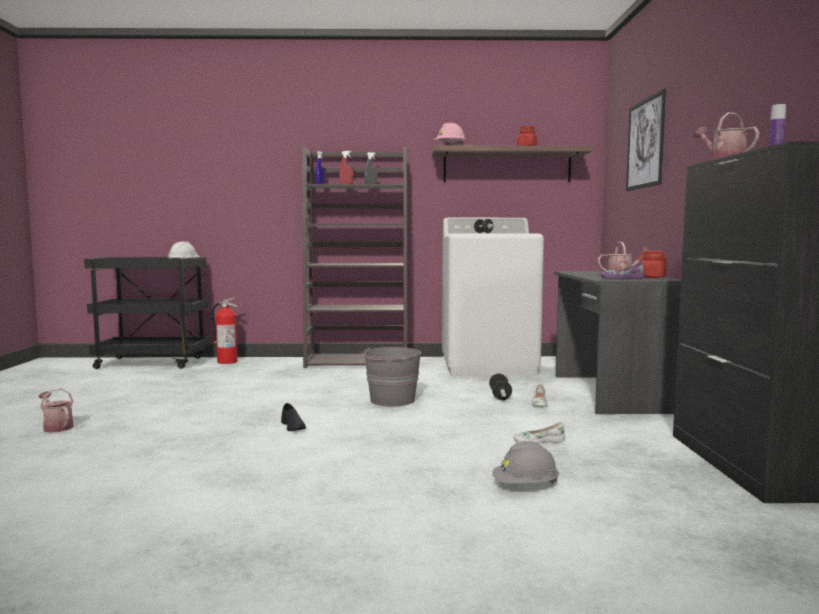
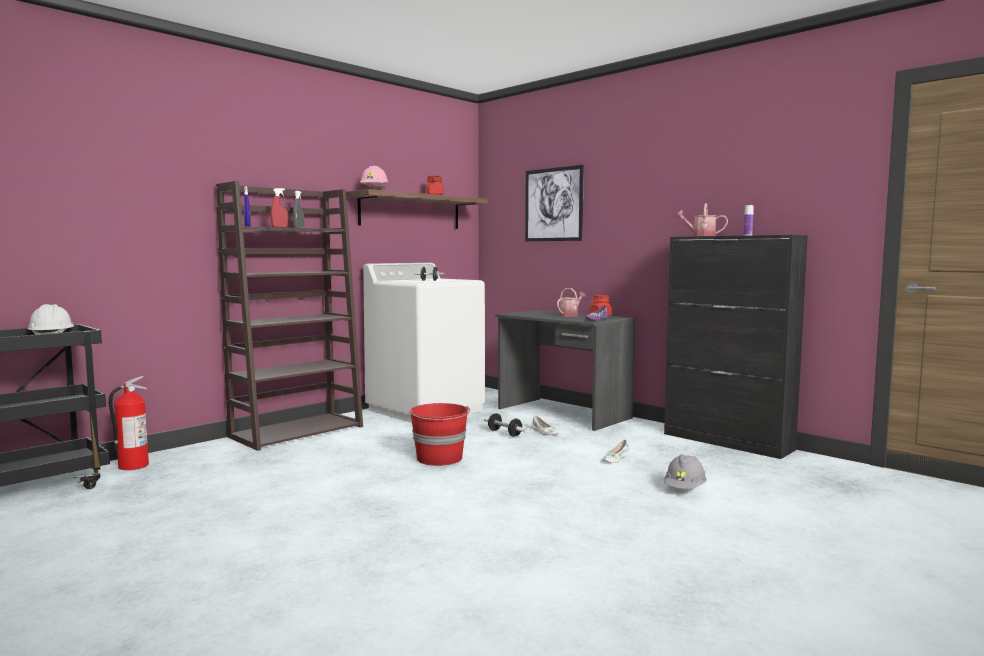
camera: 45 degrees left, 0 degrees up
watering can [39,388,74,433] -> none
black shoe [281,403,306,431] -> none
grey bucket [361,347,421,406] -> red bucket [409,403,470,466]

